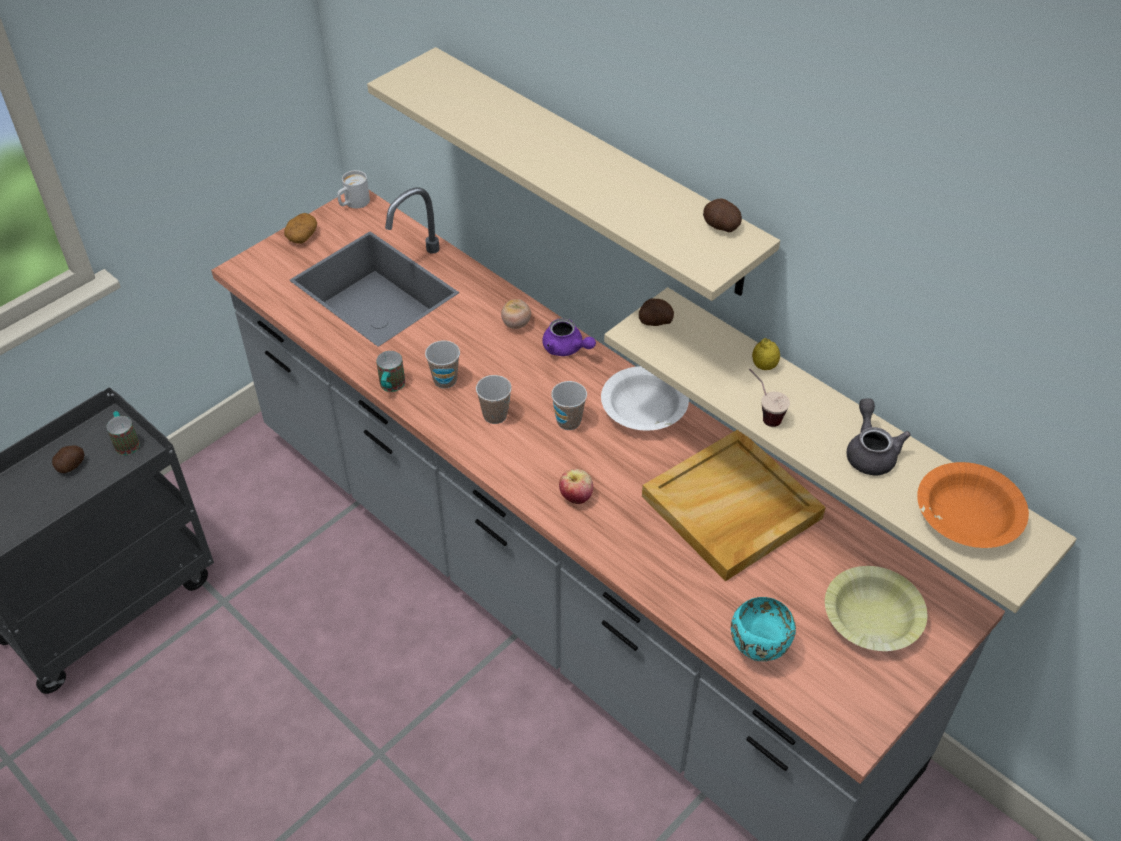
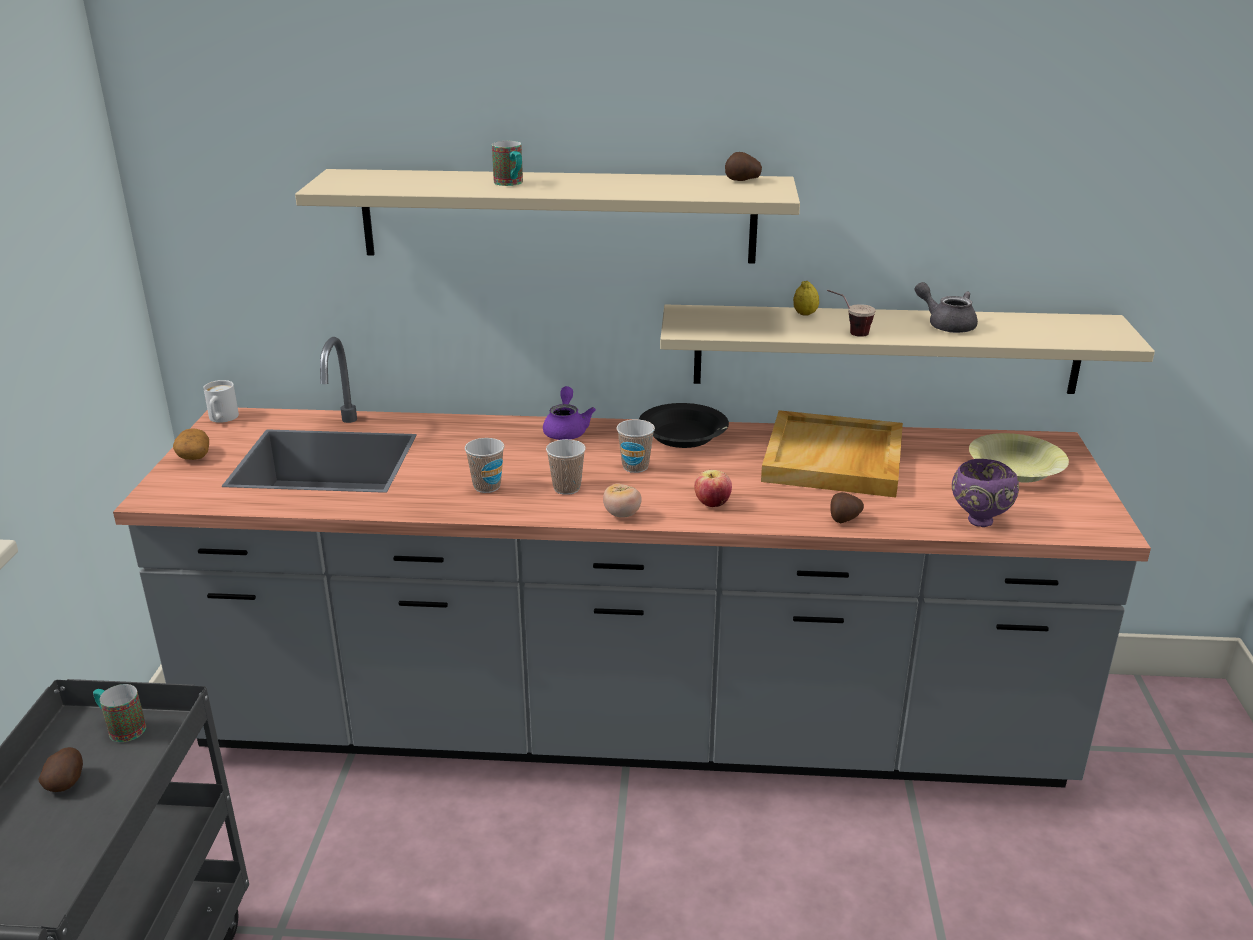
camera: 40 degrees left, 20 degrees down
mug [376,351,405,392] -> mug moved to [492,141,523,186]
tomato [501,299,531,329] -> tomato moved to [603,483,642,517]
purple teapot [542,318,596,356] -> purple teapot turned 90 degrees counterclockwise [543,386,596,440]
white bowl [601,366,689,431] -> black bowl [639,403,729,448]
potato [639,298,674,326] -> potato moved to [831,492,864,523]
turquoise bowl [731,597,796,661] -> purple bowl [952,459,1019,527]
orange bowl [917,462,1029,548] -> none

